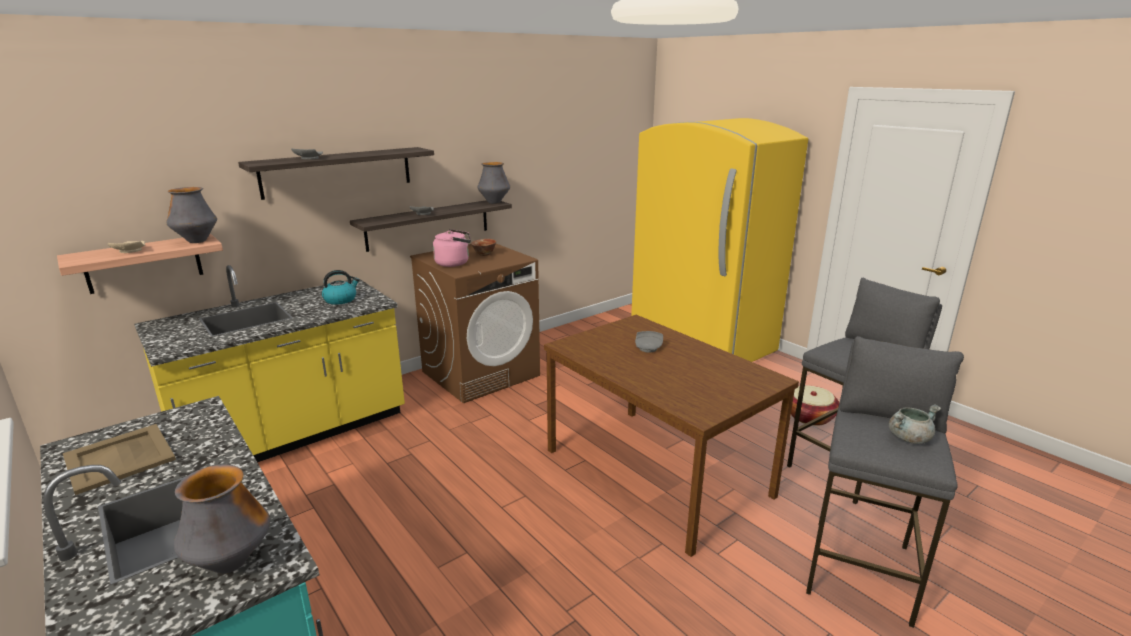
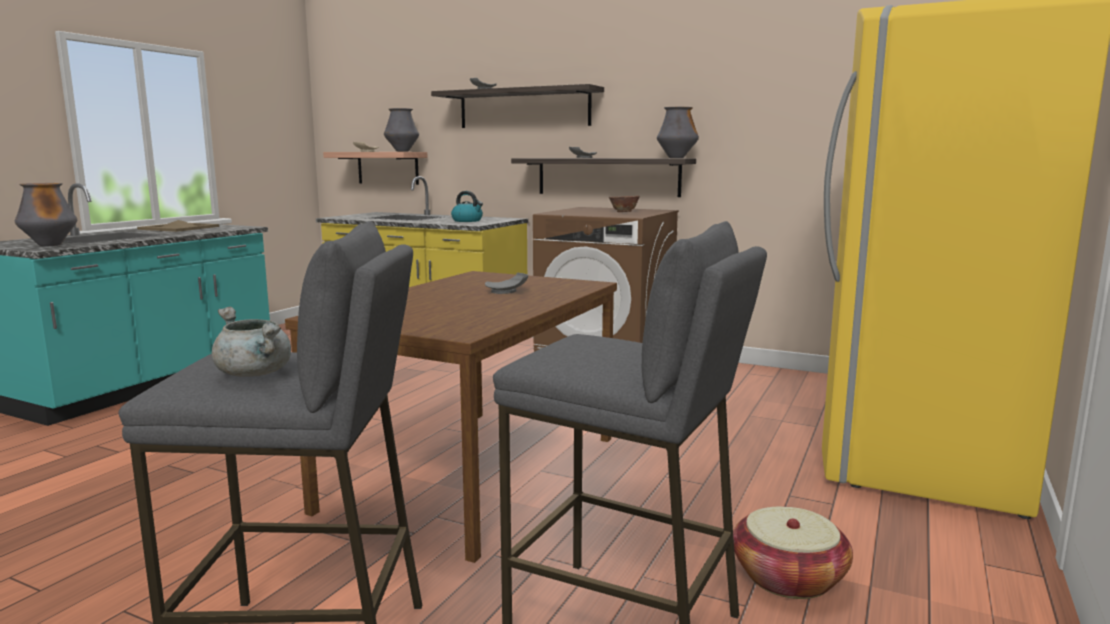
camera: 65 degrees right, 10 degrees down
pink kettle [433,229,471,267] -> none

